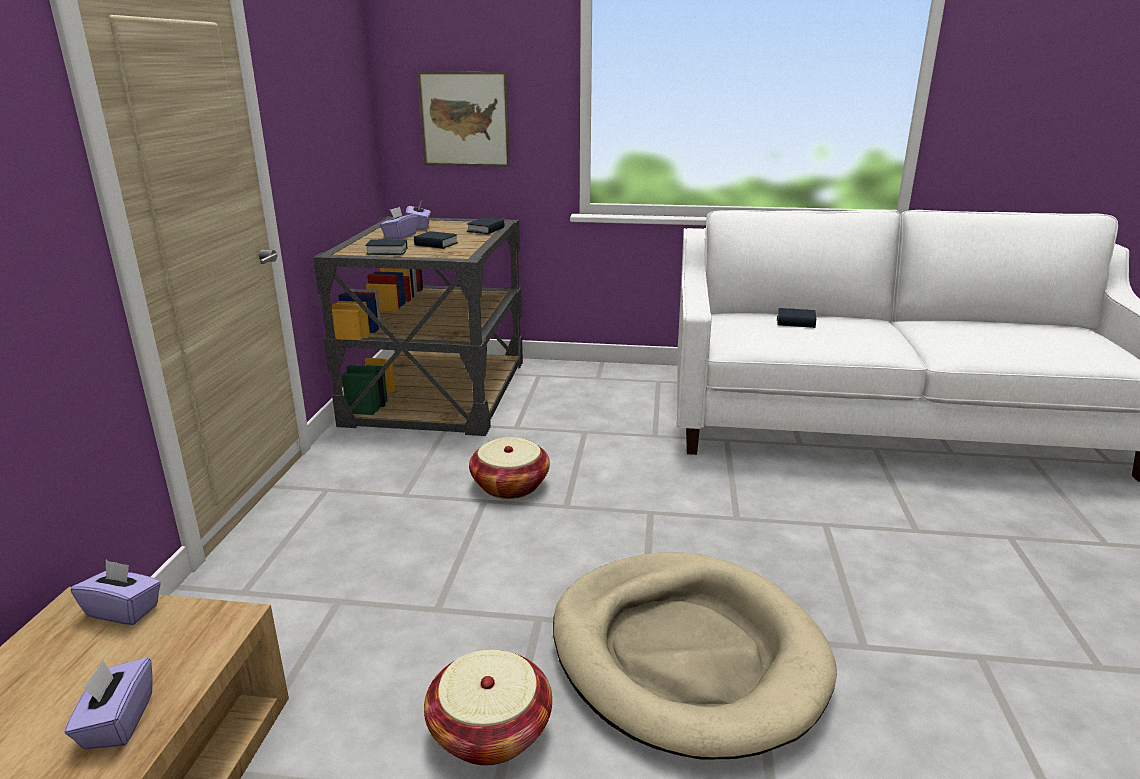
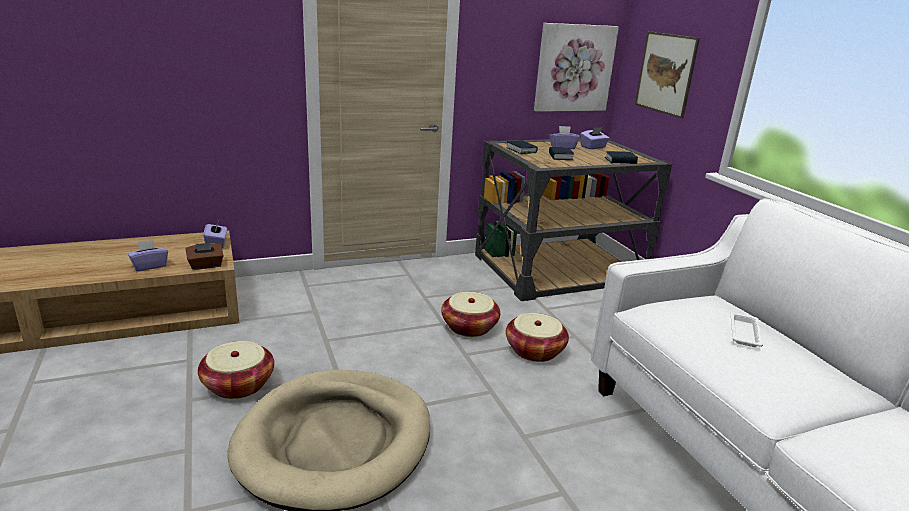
camera: 60 degrees right, 0 degrees up
book [777,308,816,328] -> white tray [731,312,763,347]
none -> brown tissue box [185,243,223,270]
none -> basket [506,313,569,362]
none -> picture [534,23,619,112]

